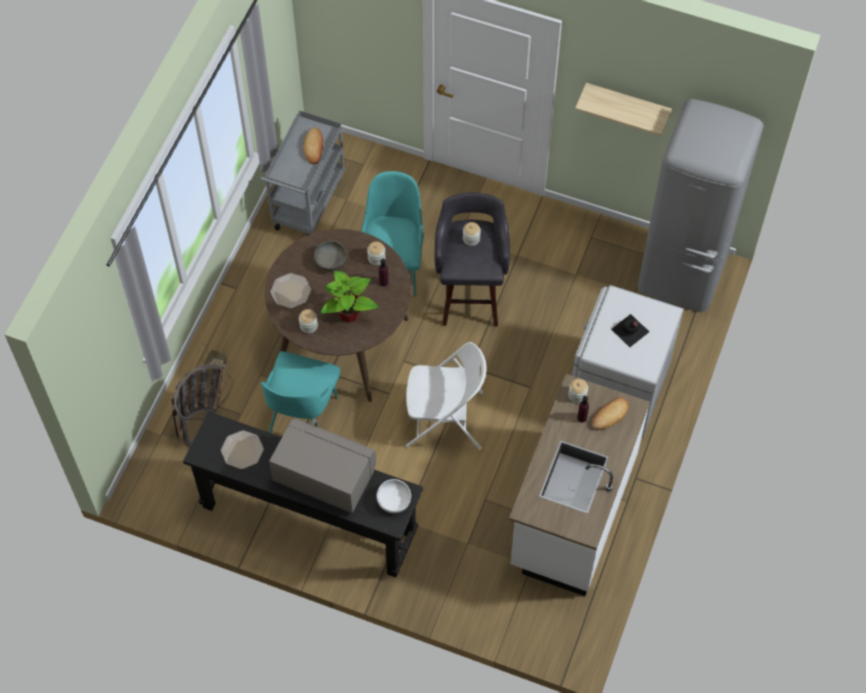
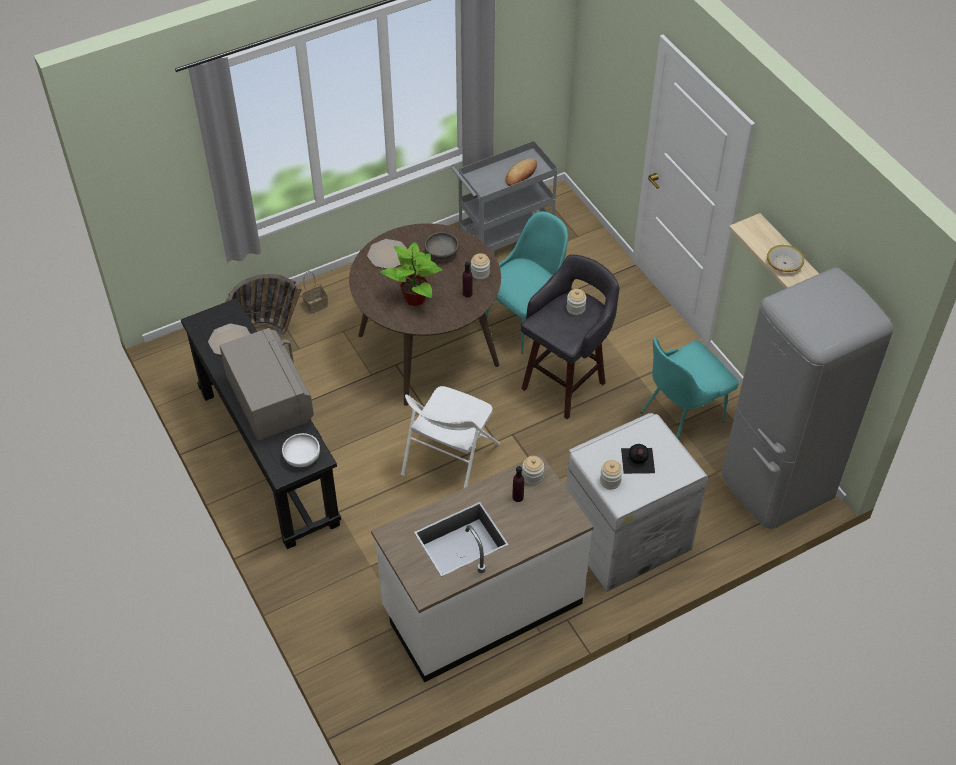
camera: 40 degrees right, 10 degrees down
turquoise chair [261,351,340,433] -> turquoise chair moved to [640,337,739,439]
jar [299,309,318,334] -> jar moved to [600,460,623,489]
white chair [406,342,487,450] -> white chair turned 75 degrees clockwise [401,386,500,488]
bread [592,397,629,430] -> none
none -> bowl [767,245,804,272]

